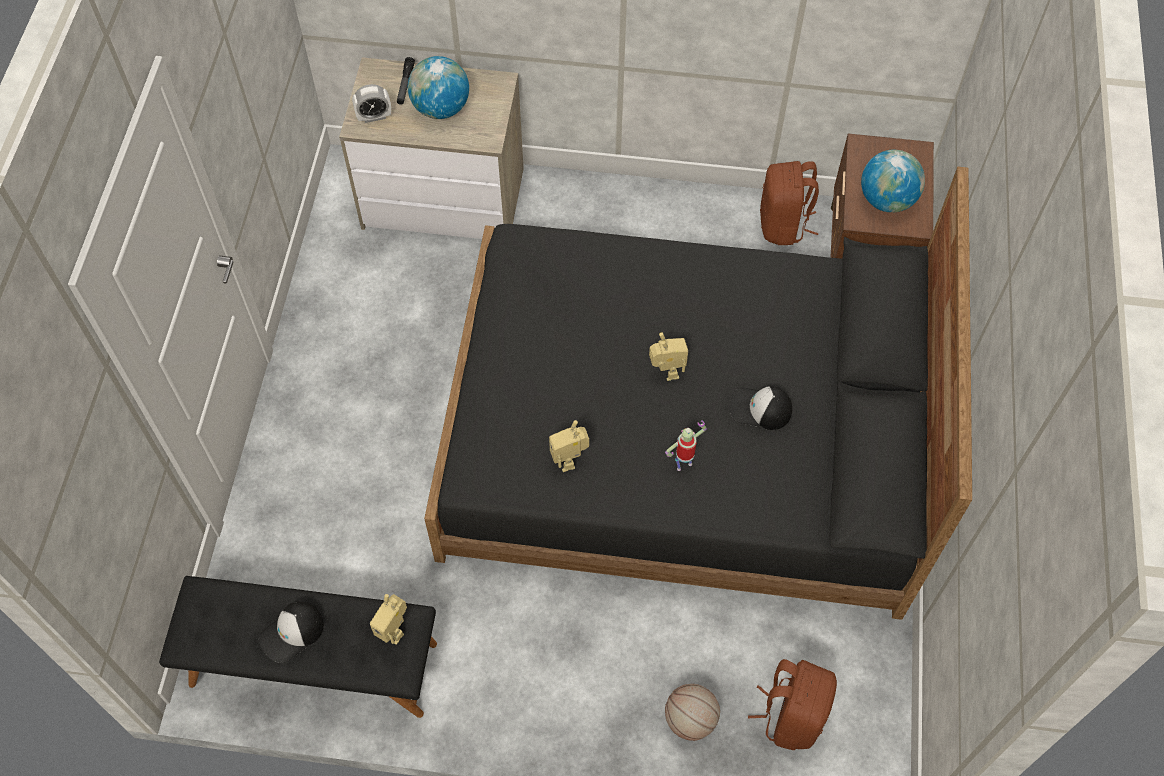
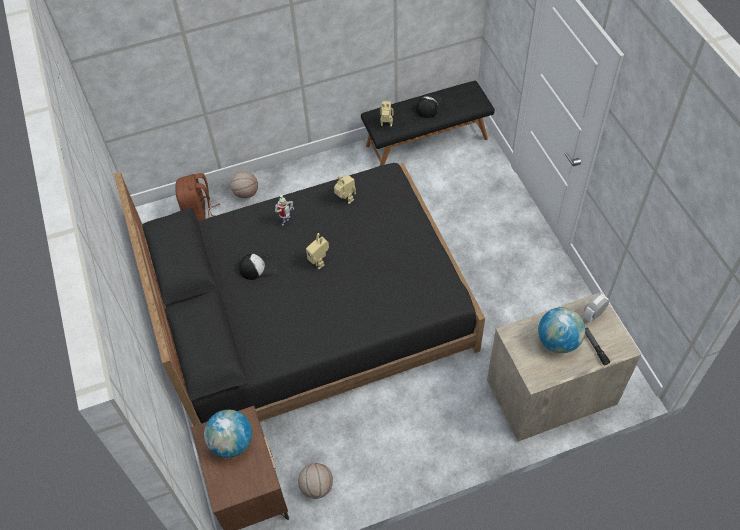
camera: 155 degrees right, 5 degrees down
brown backpack [760,161,819,245] -> basketball [298,463,333,499]

